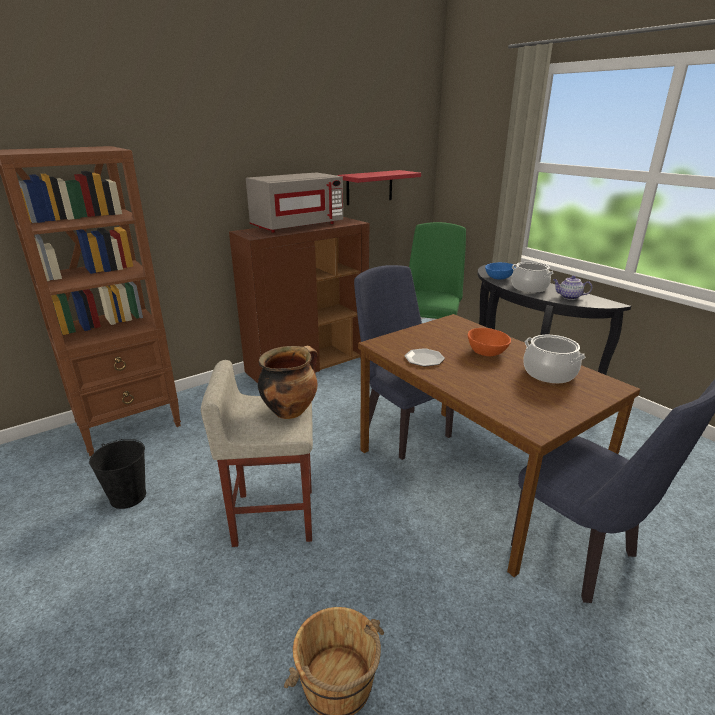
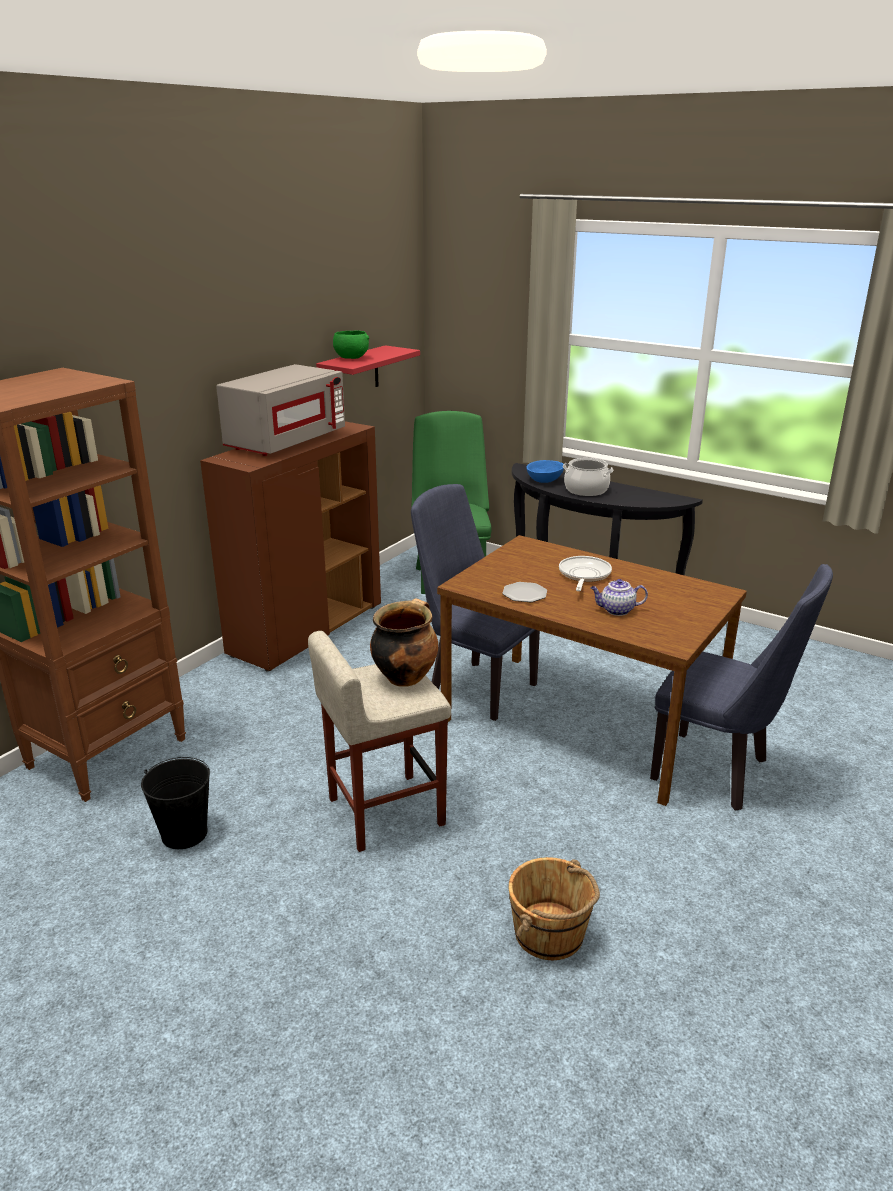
camera: 20 degrees left, 0 degrees up
orange bowl [468,328,511,356] -> frying pan [559,556,612,591]
cooking pot [523,335,585,383] -> none
teapot [553,276,592,300] -> teapot moved to [590,579,648,616]
none -> green bowl [333,330,369,359]

